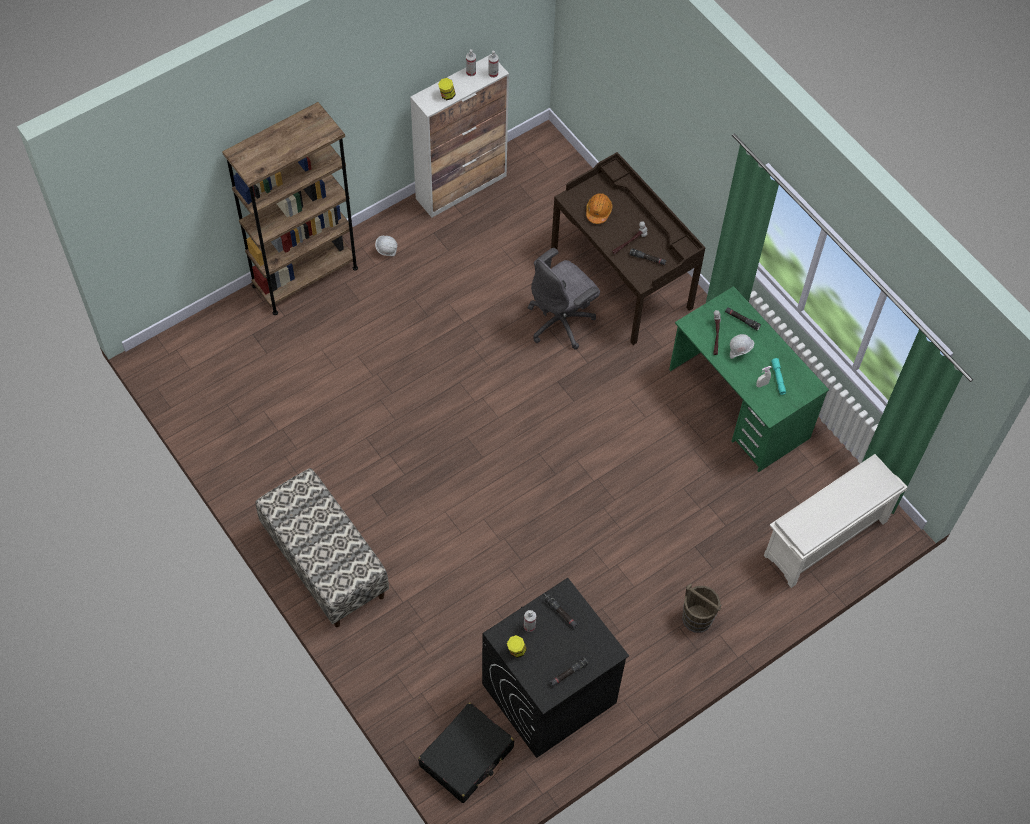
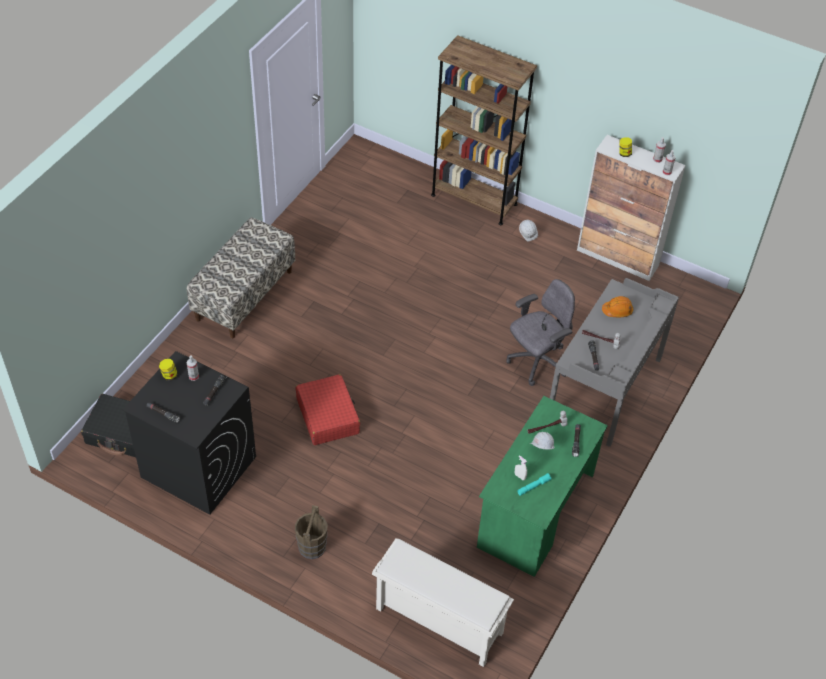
camera: 65 degrees right, 10 degrees down
grey office chair [528,248,600,349] -> grey office chair turned 120 degrees clockwise [506,279,575,386]
brown desk [551,152,705,345] -> grey desk [550,278,679,447]
none -> red suitcase [296,374,360,445]

